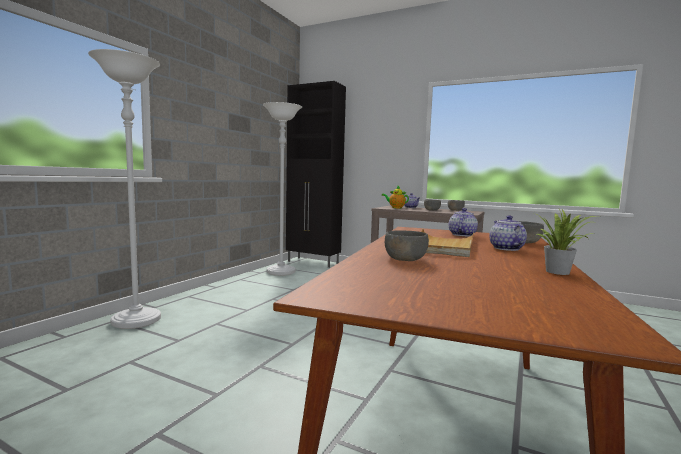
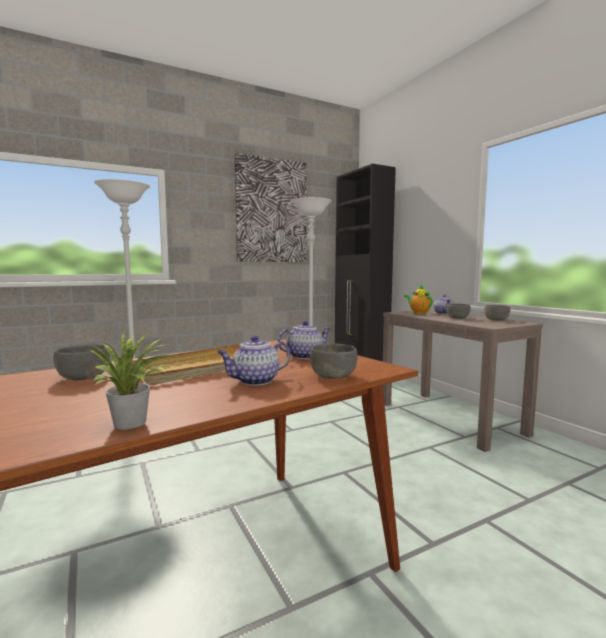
camera: 35 degrees right, 0 degrees up
teapot [489,216,527,251] -> teapot turned 150 degrees counterclockwise [217,335,290,386]
none -> picture [235,153,306,262]

